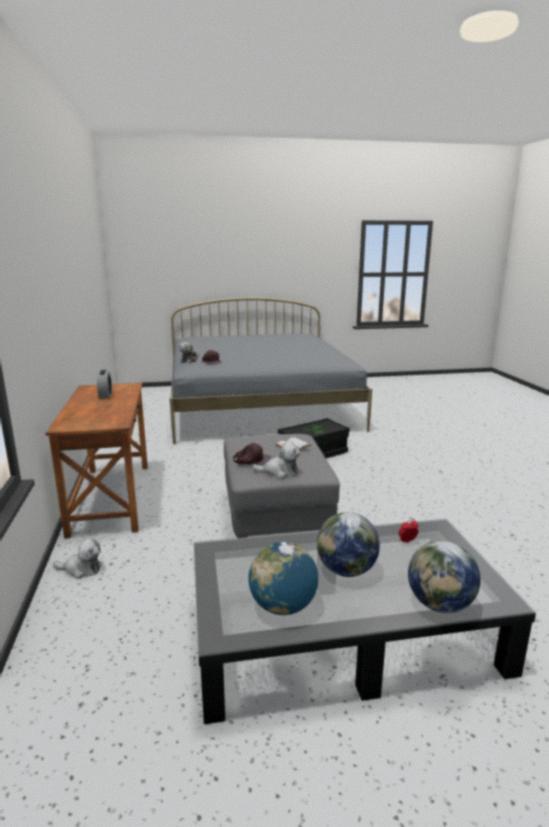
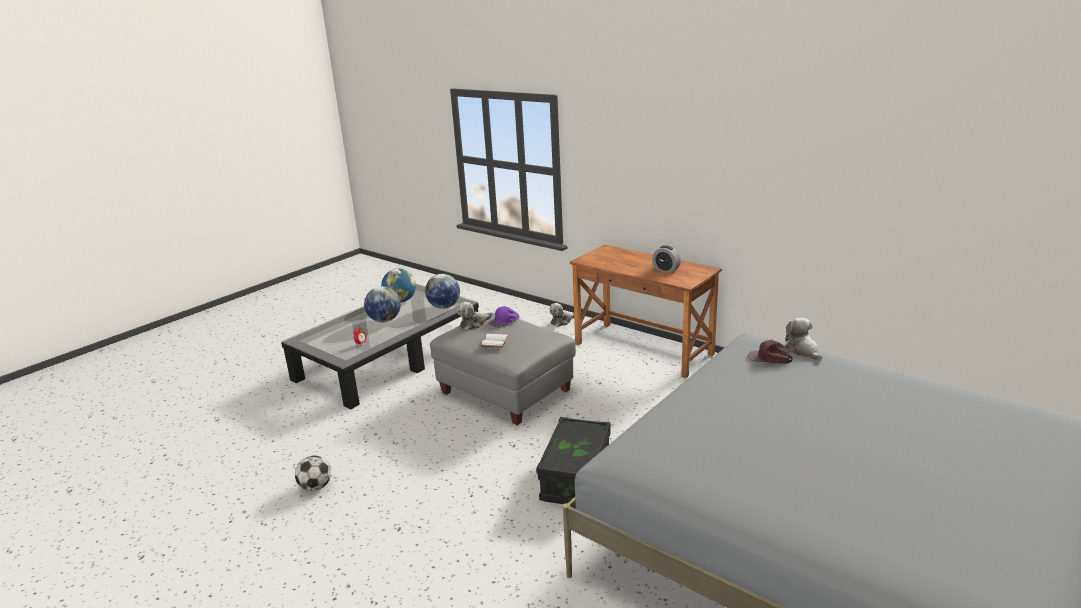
camera: 140 degrees right, 5 degrees up
brown cap [233,443,272,465] -> purple cap [488,306,519,328]
globe [408,540,481,613] -> globe moved to [425,274,460,309]
none -> football [295,456,331,491]

